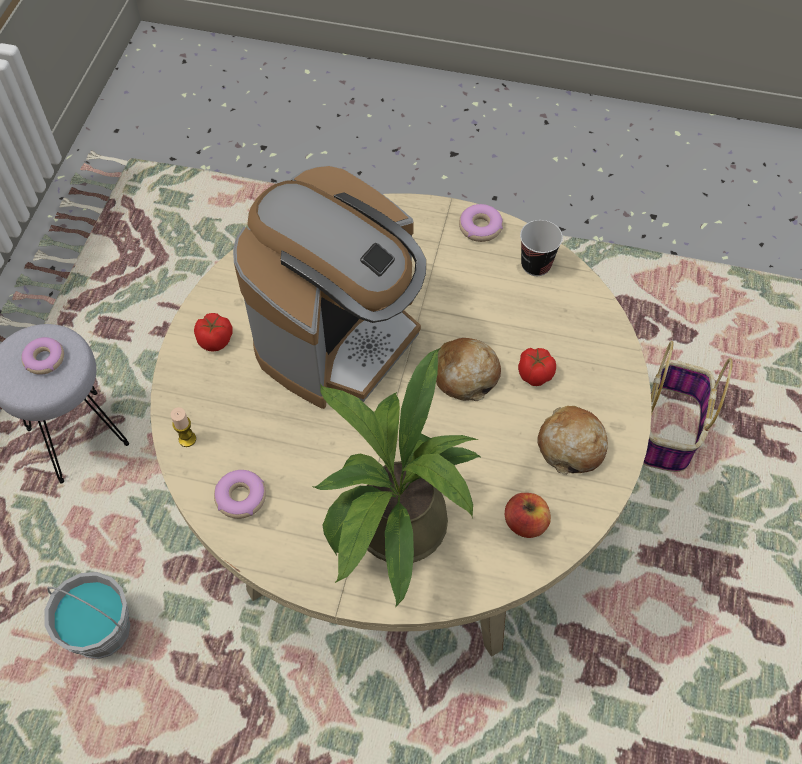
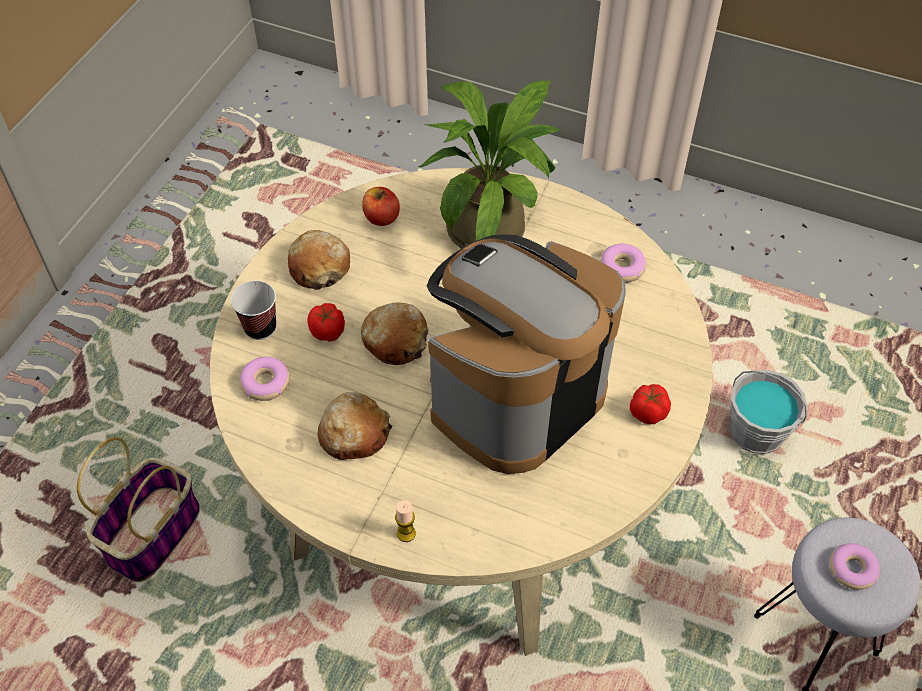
camera: 170 degrees left, 5 degrees down
candle [171,407,196,447] -> candle moved to [395,500,416,542]
donut [459,204,503,242] -> donut moved to [240,357,290,401]
cup [520,220,563,276] -> cup moved to [231,281,276,340]
none -> bread [318,392,392,460]

